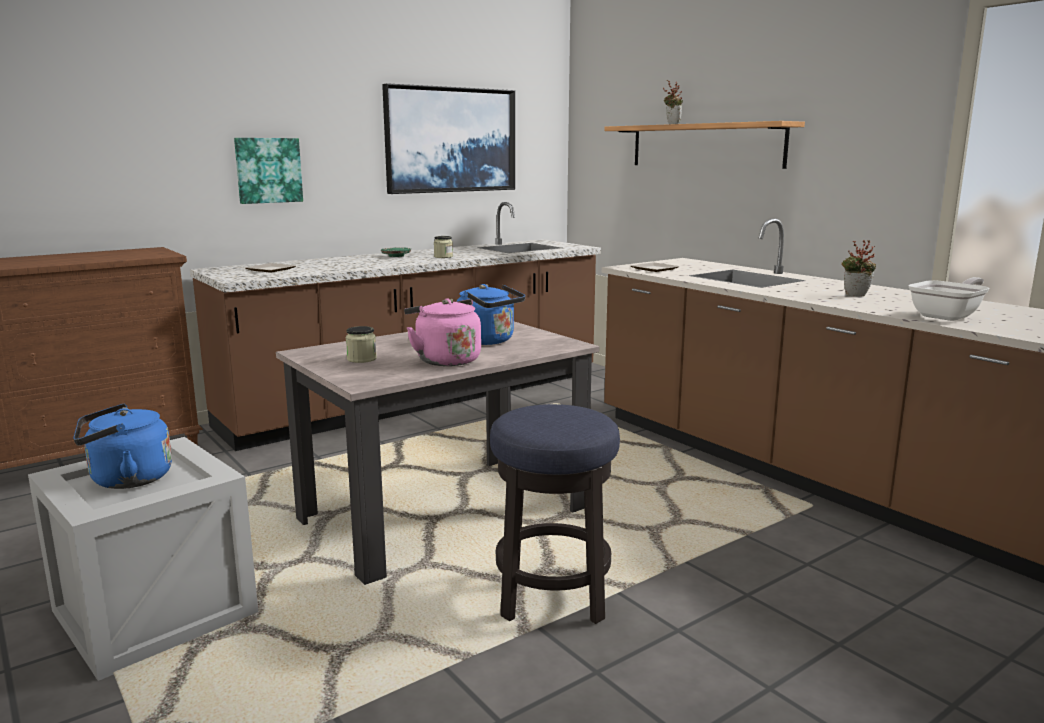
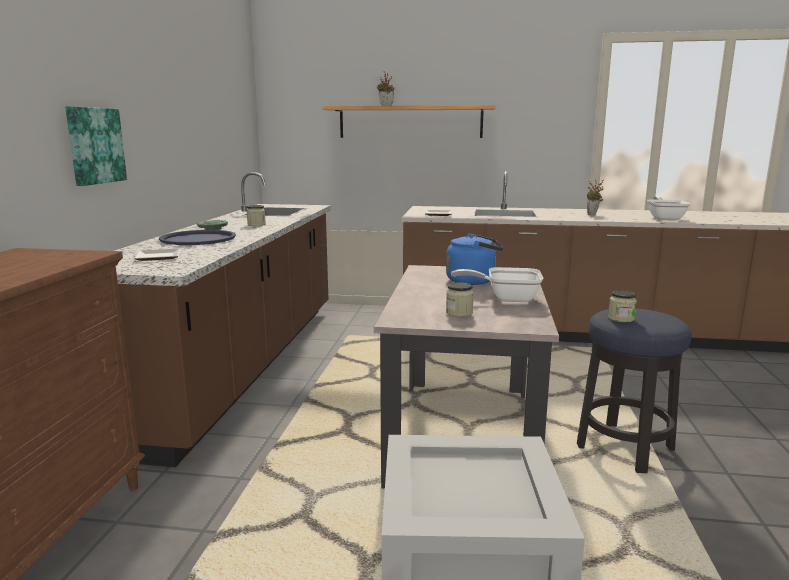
camera: 45 degrees left, 0 degrees up
blue kettle [73,404,172,489] -> none
picture [382,83,515,194] -> none
pink kettle [404,298,481,366] -> frying pan [451,267,543,302]
none -> blue tray [159,230,236,245]
none -> jar [608,290,637,322]

